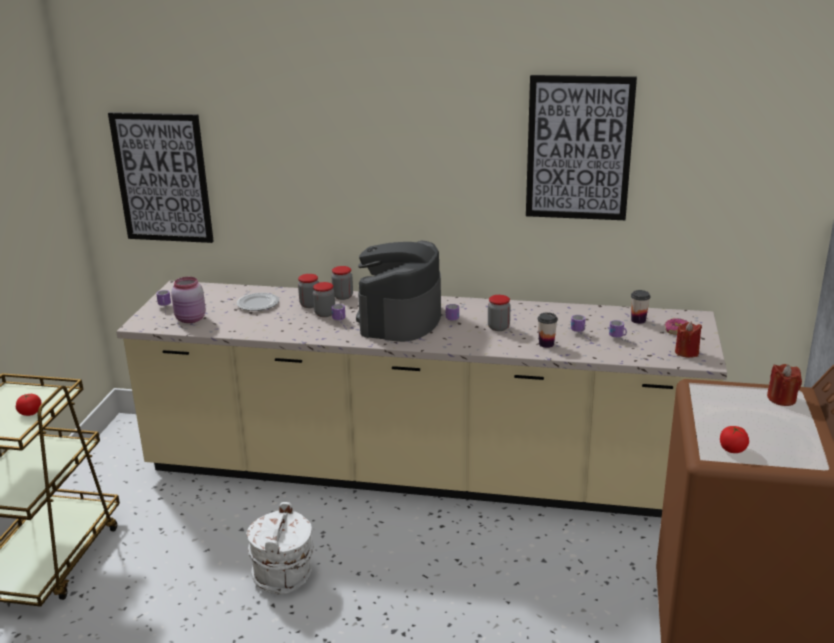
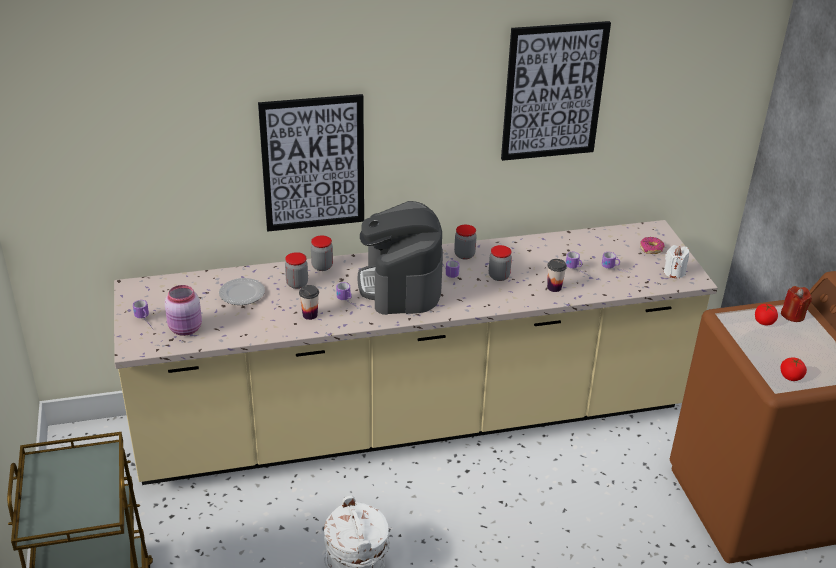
camera: 25 degrees left, 10 degrees up
tomato [16,394,42,416] -> tomato moved to [755,304,778,325]
picture [108,112,214,243] -> picture moved to [258,94,364,232]
jar [313,282,335,317] -> jar moved to [454,225,477,260]
cup [631,290,651,324] -> cup moved to [299,285,319,320]
red candle [675,321,702,358] -> white candle [664,245,689,278]

